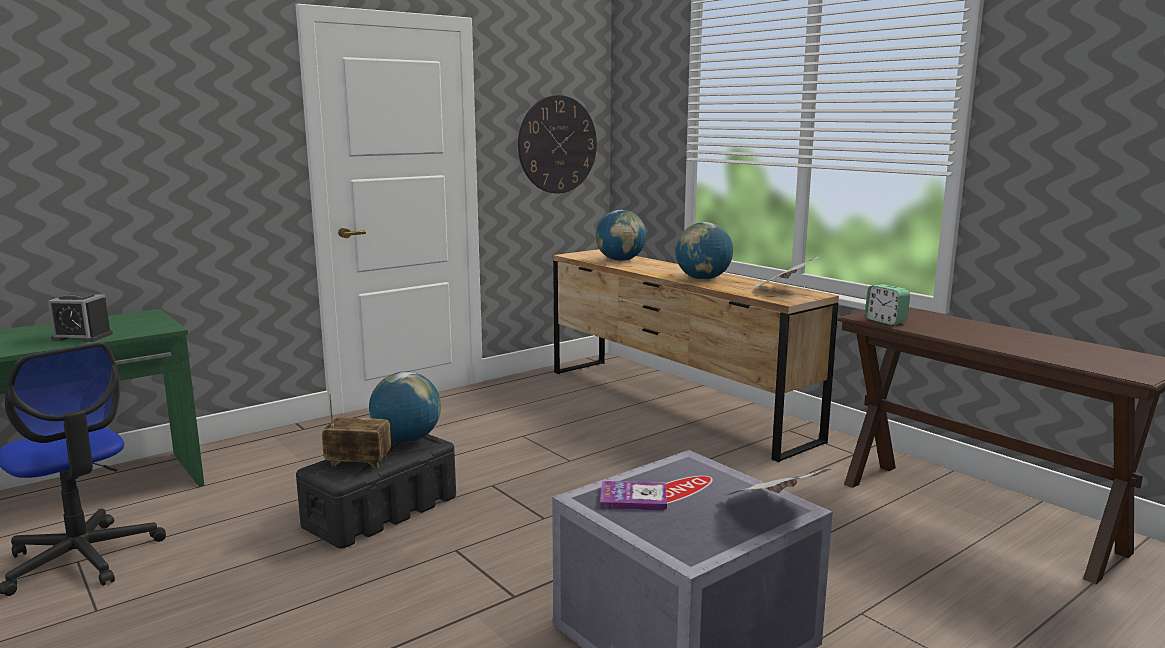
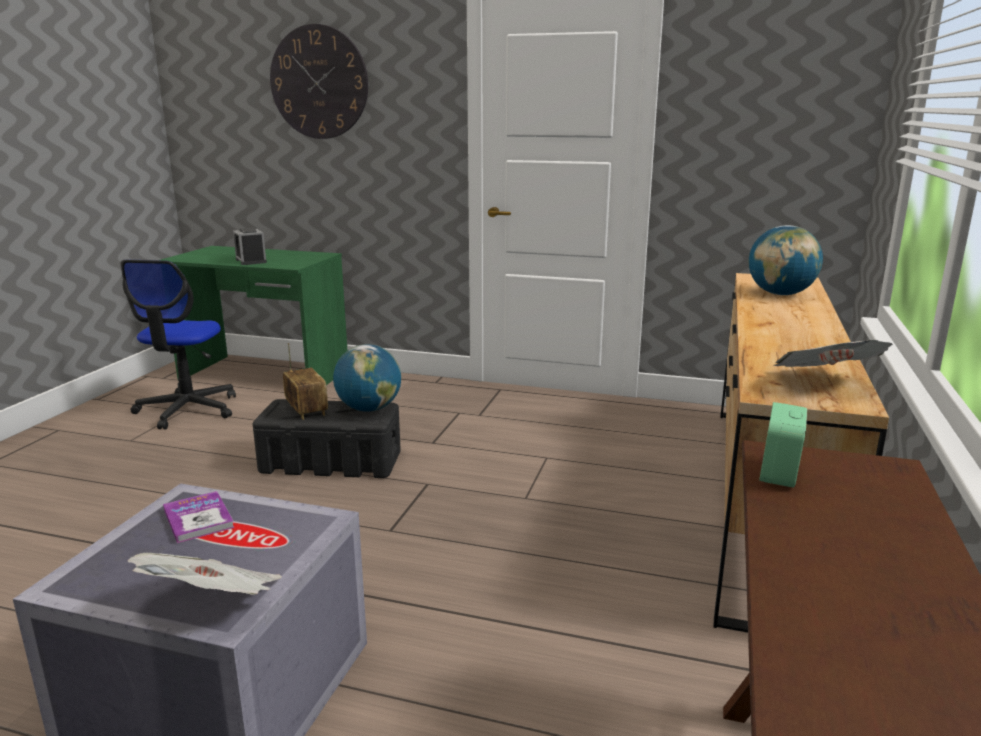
camera: 55 degrees right, 5 degrees up
wall clock [518,95,597,194] -> wall clock moved to [270,24,368,139]
globe [675,222,733,280] -> none

